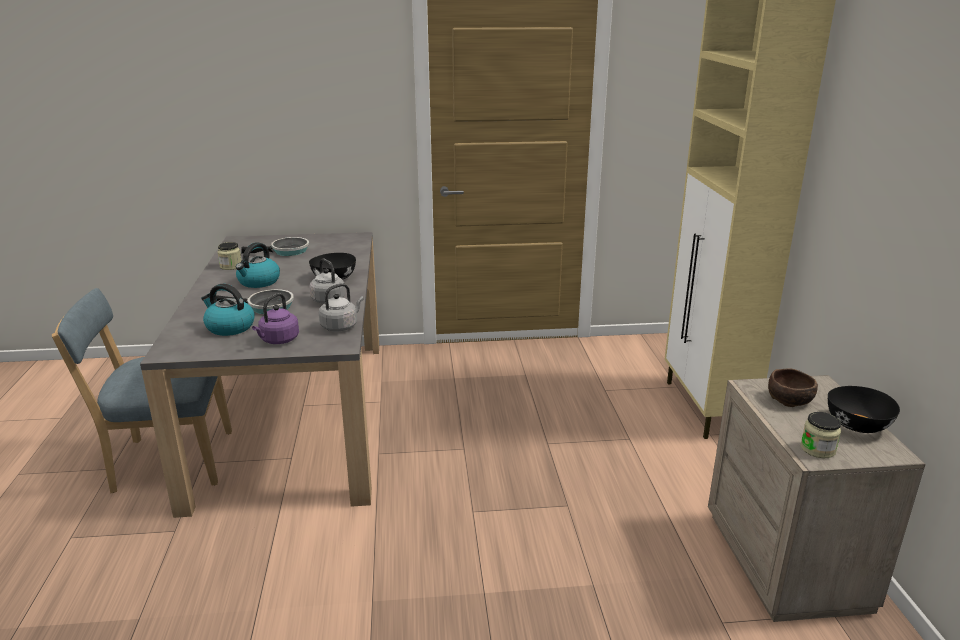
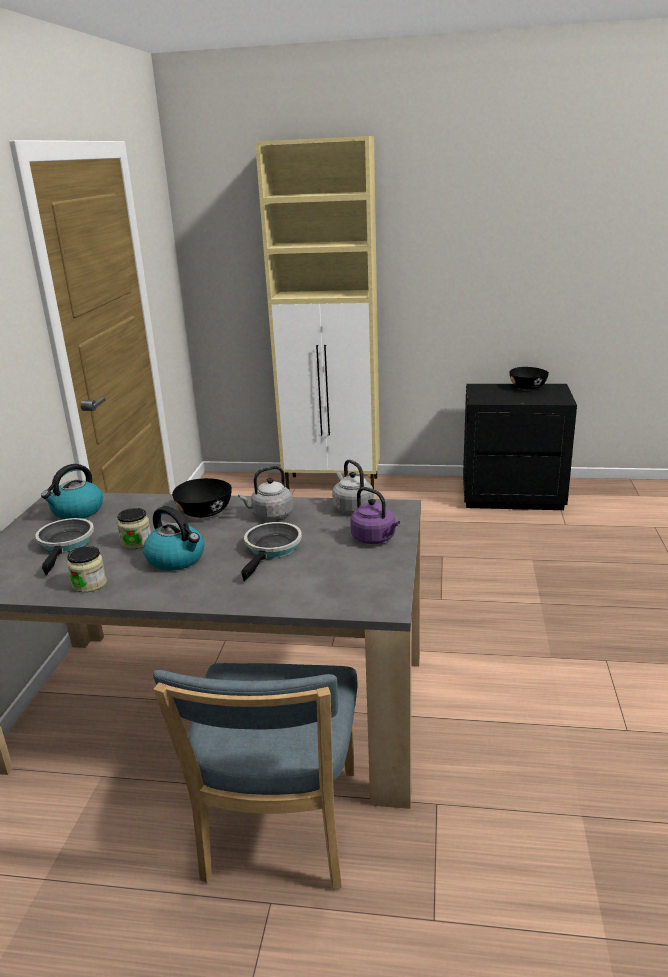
camera: 75 degrees left, 0 degrees up
kettle [201,284,255,336] -> kettle moved to [41,464,103,519]
beige nightstand [708,375,926,622] -> black nightstand [463,384,577,510]
brown bowl [768,369,818,407] -> none
jar [800,412,841,458] -> jar moved to [117,508,151,549]

